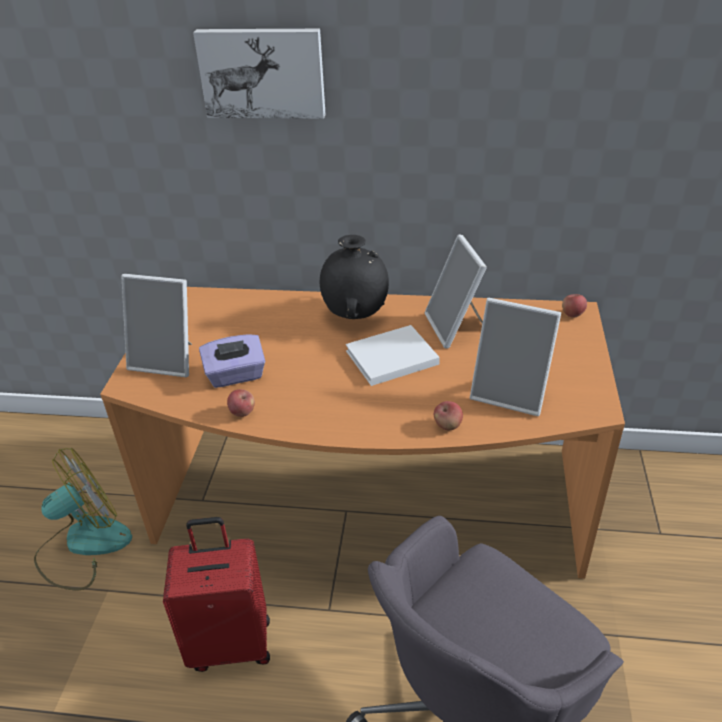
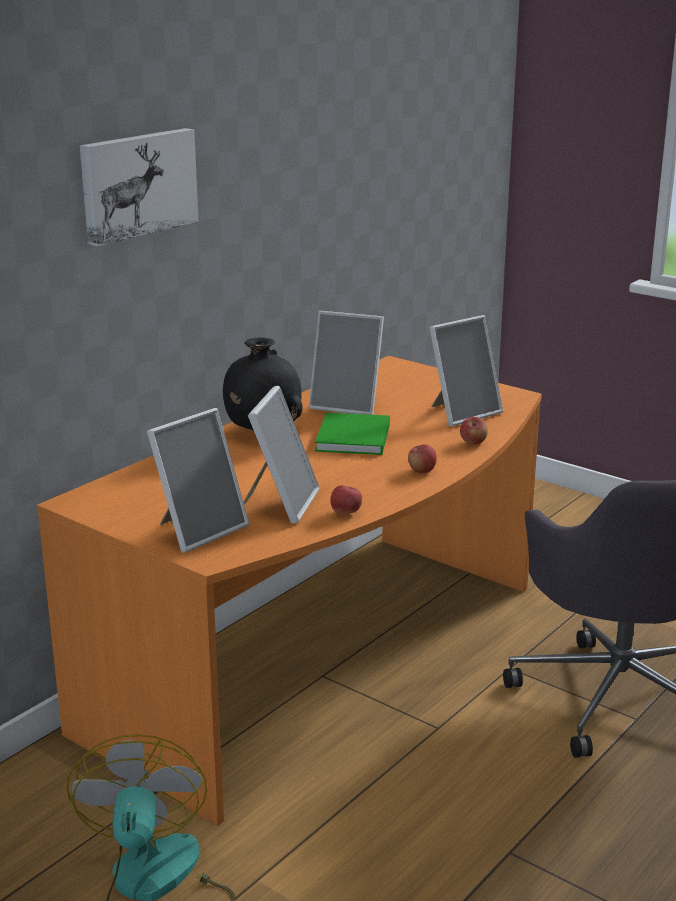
camera: 60 degrees left, 15 degrees down
red suitcase [163,517,270,672] -> none
purple tissue box [199,334,265,388] -> picture frame [243,386,319,524]
white book [346,325,440,386] -> green book [315,413,390,455]
apple [562,294,587,318] -> apple moved to [408,444,437,473]

